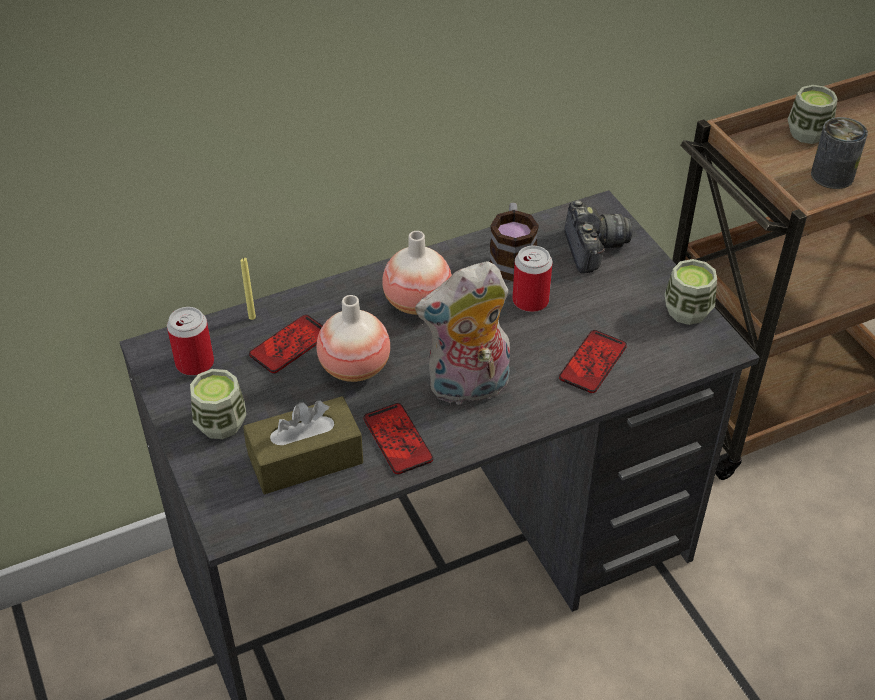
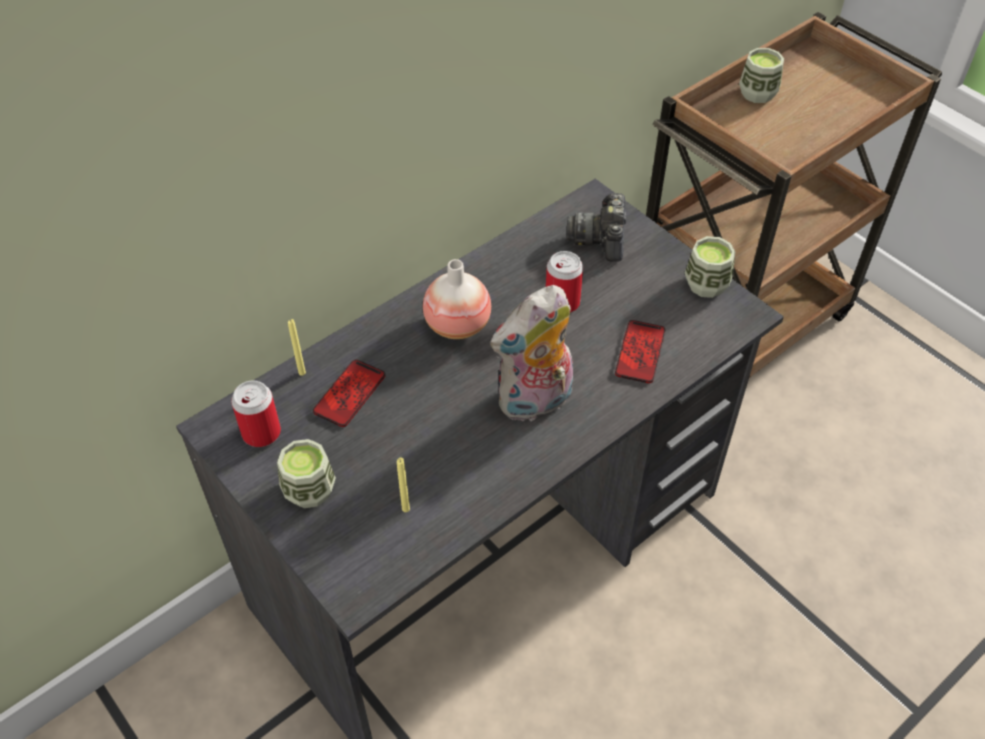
camera: 15 degrees left, 5 degrees up
brown tissue box [243,396,363,494] -> yellow candle [397,458,410,512]
vase [316,295,390,382] -> none
phone [363,403,433,474] -> none
mug [490,203,539,281] -> none
camera [564,200,632,273] -> camera turned 150 degrees counterclockwise [567,193,626,262]
can [811,117,868,189] -> none

